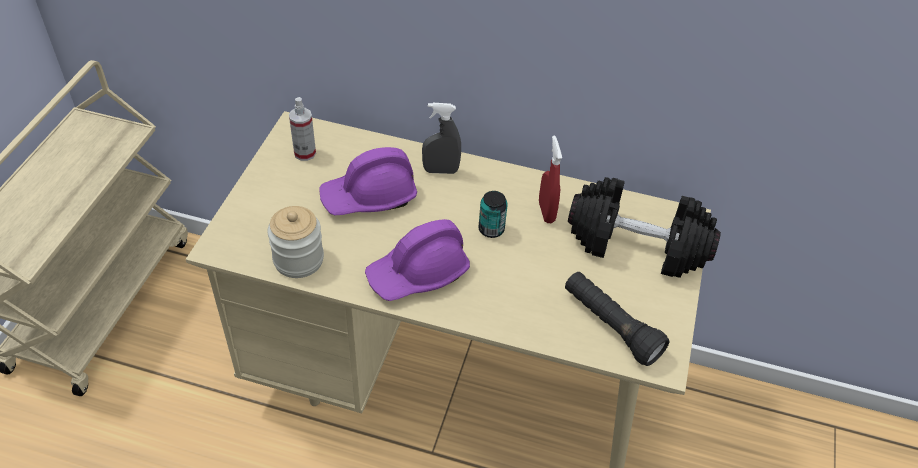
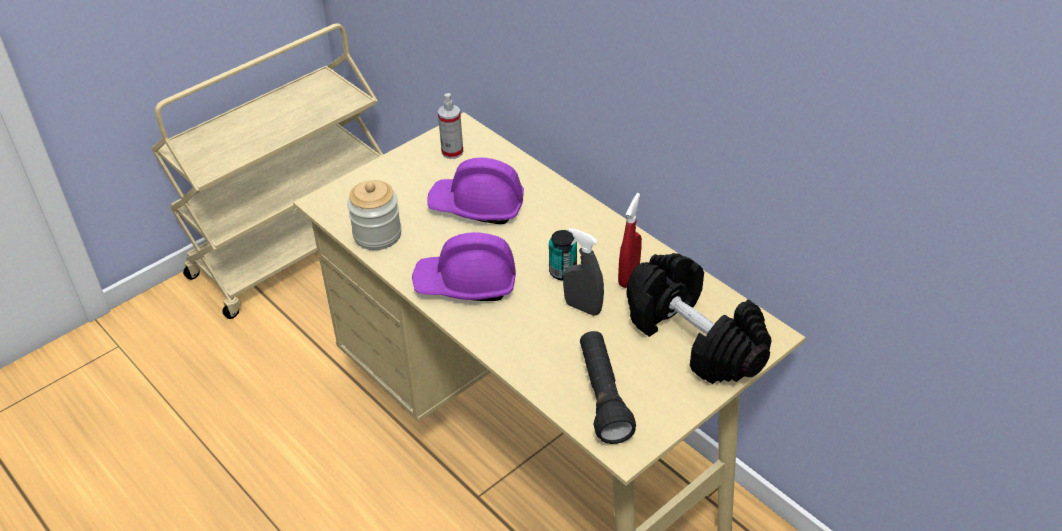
camera: 35 degrees right, 5 degrees down
grey spray bottle [422,103,461,174] -> grey spray bottle moved to [563,228,604,316]

